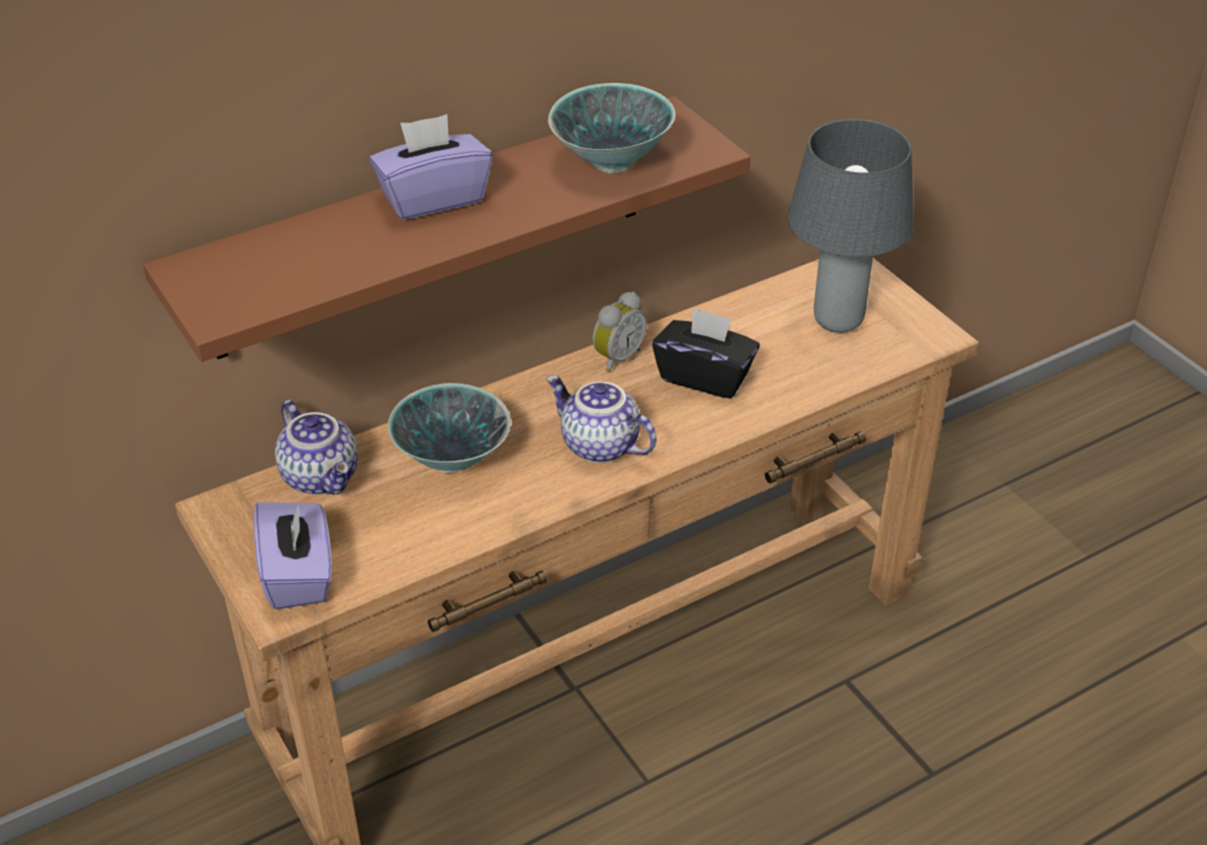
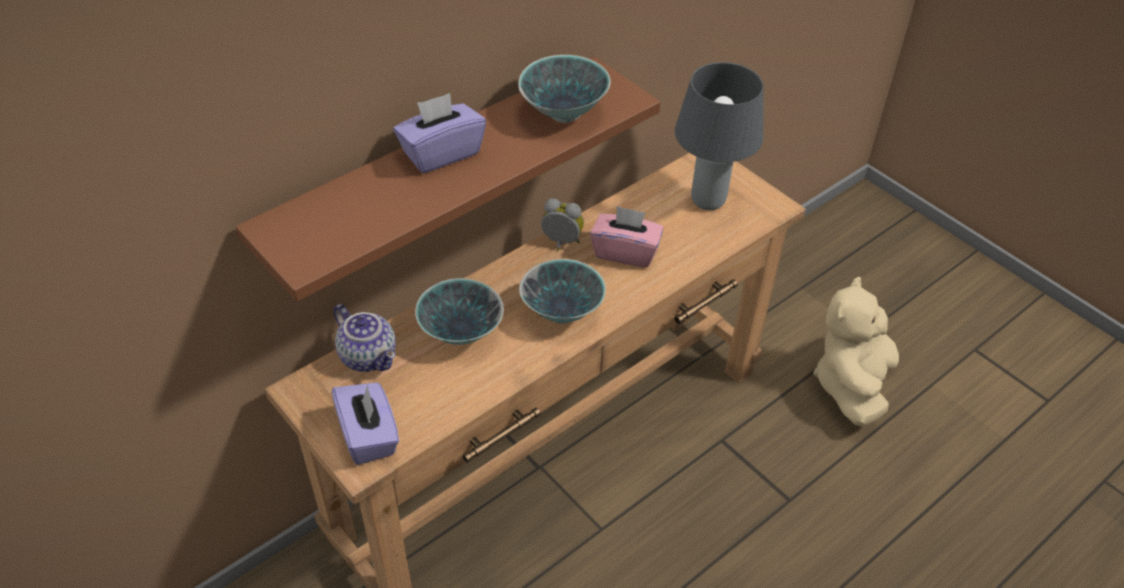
camera: 10 degrees left, 5 degrees up
teapot [546,375,657,463] -> bowl [519,259,606,324]
alarm clock [592,292,647,373] -> alarm clock turned 105 degrees counterclockwise [541,198,584,250]
black tissue box [652,307,760,398] -> pink tissue box [590,206,664,267]
none -> beige plush toy [813,277,899,426]

